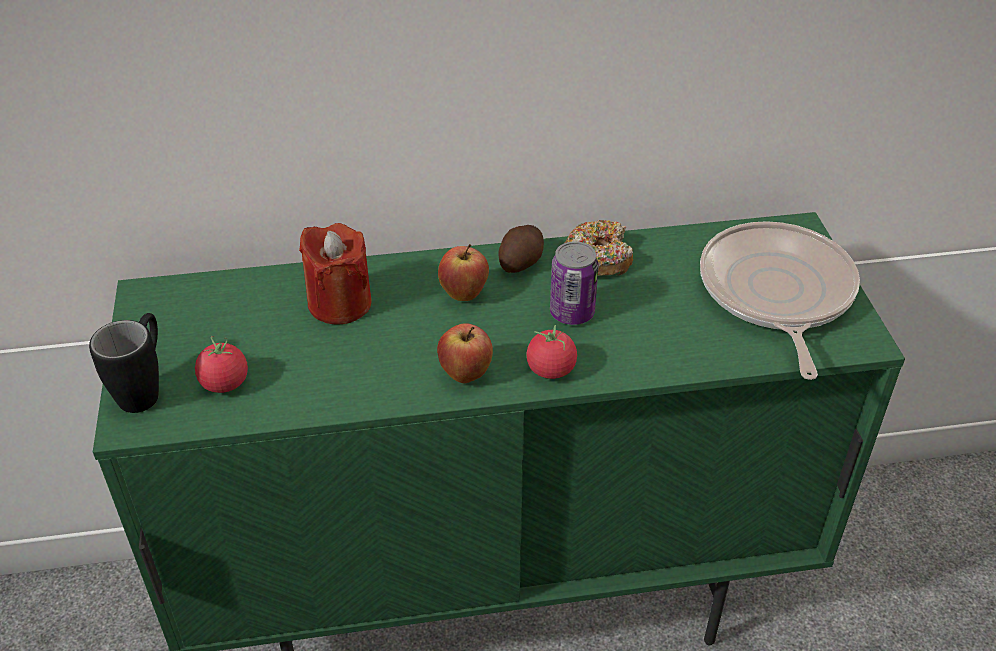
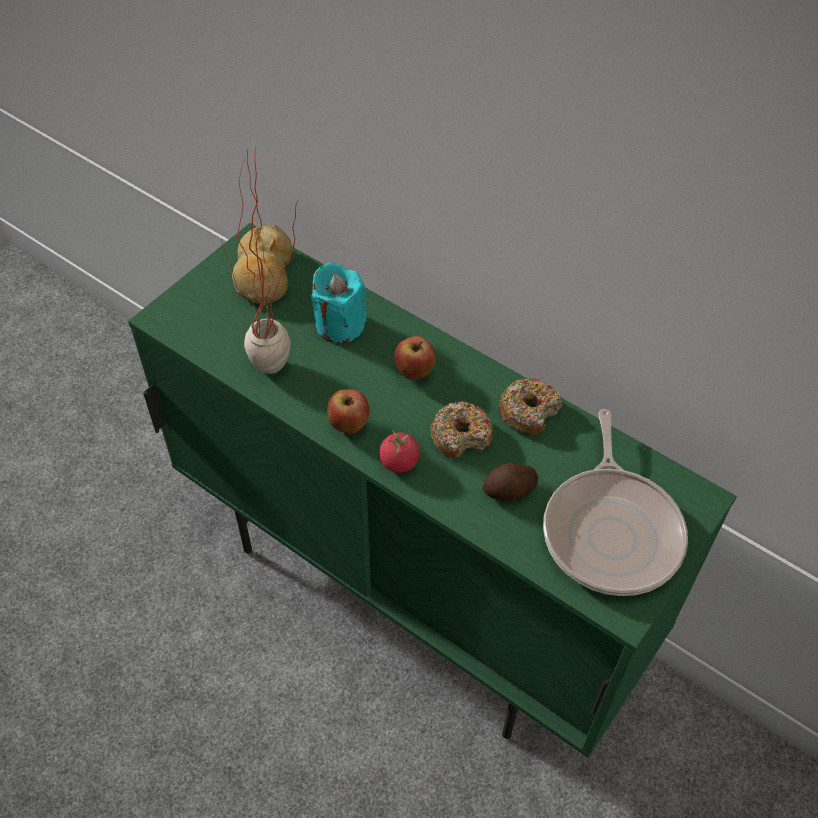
camera: 45 degrees right, 10 degrees up
black mug [89,313,159,413] -> none
tomato [195,336,248,393] -> none
red candle [299,223,371,324] -> turquoise candle [311,262,367,343]
potato [499,225,544,273] -> potato moved to [483,463,538,501]
can [550,241,599,325] -> donut [430,401,493,458]
frying pan [700,221,860,380] -> frying pan turned 135 degrees clockwise [543,409,688,596]
none -> potted plant [221,148,298,374]
none -> bread [232,224,292,304]

